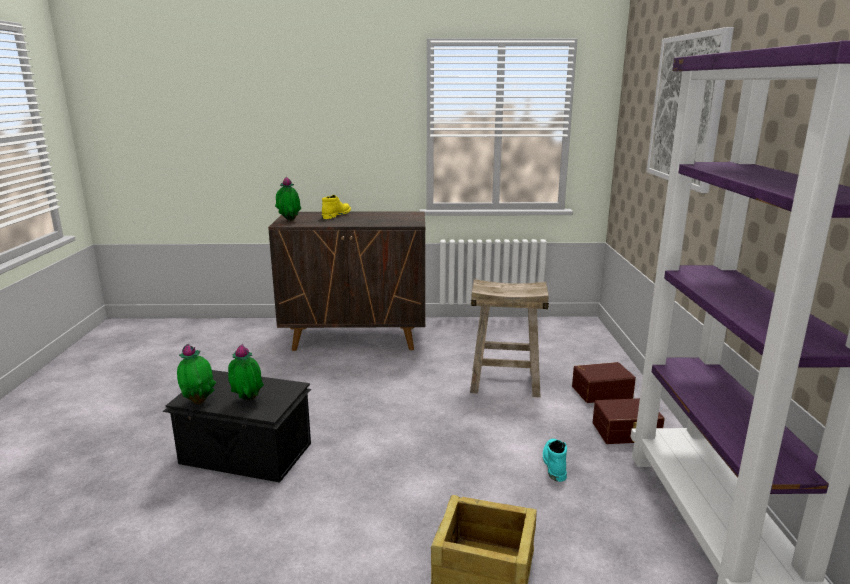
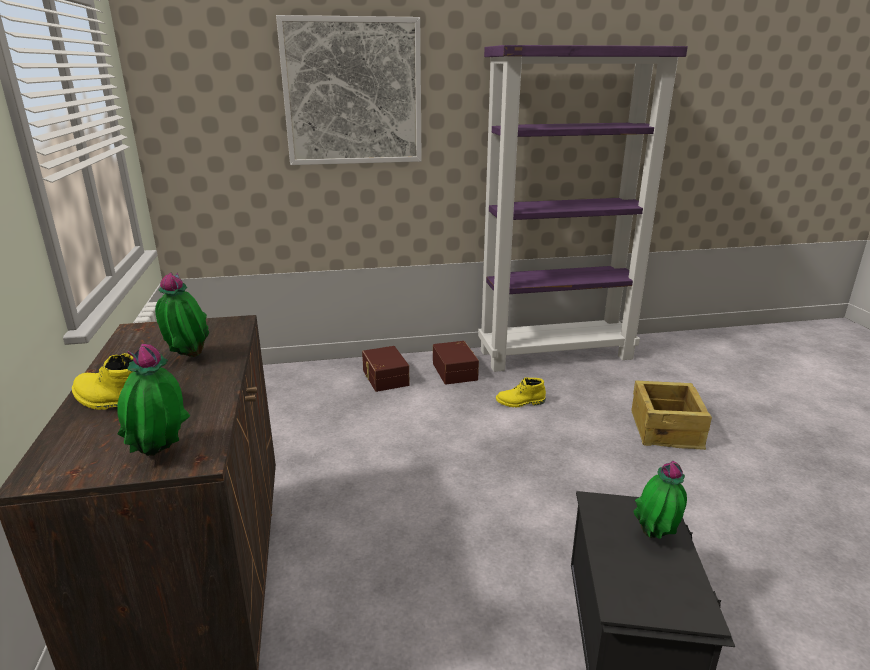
camera: 100 degrees left, 5 degrees up
potted plant [177,344,217,404] -> potted plant moved to [155,272,209,357]
beige stool [470,279,549,397] -> none
turquoise boot [543,439,567,482] -> yellow boot [496,377,546,407]

